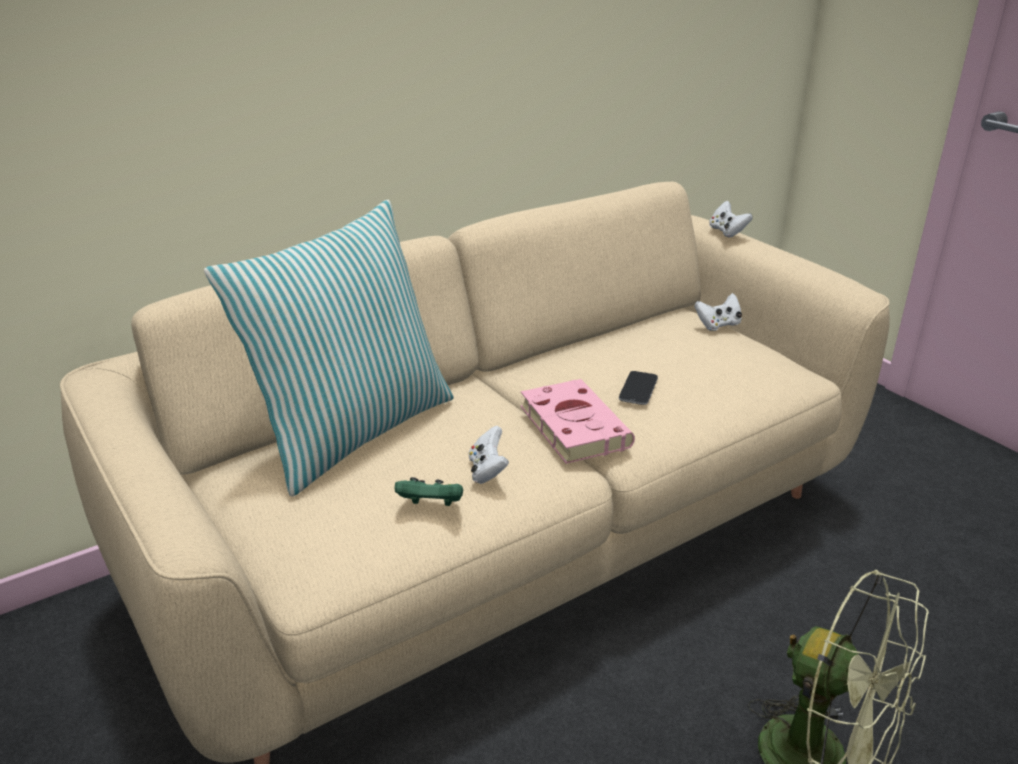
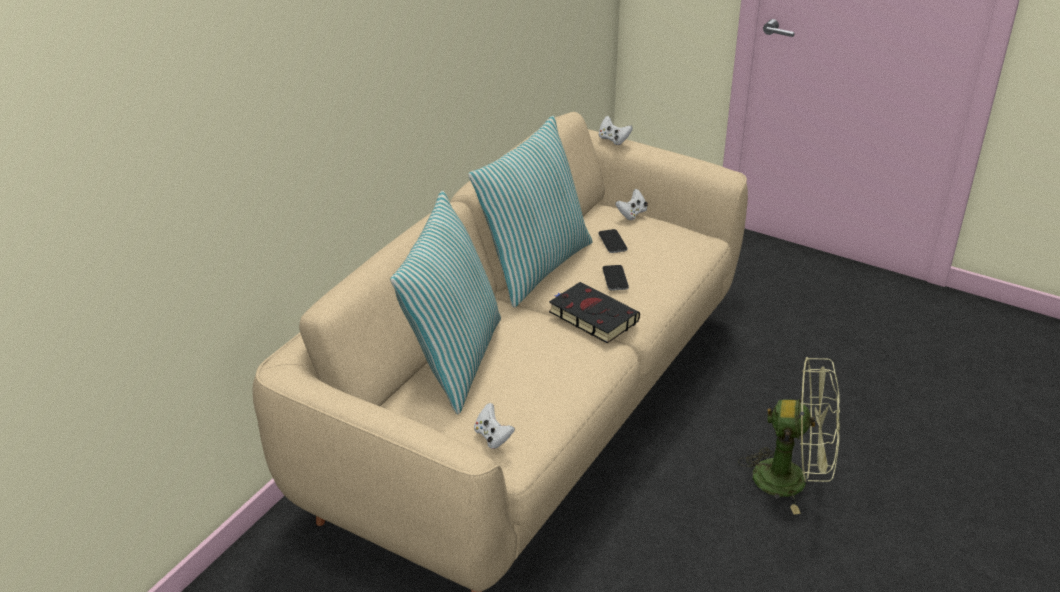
camera: 25 degrees left, 5 degrees up
green game controller [395,477,463,506] -> none
white game controller [469,426,509,484] -> white game controller moved to [474,403,515,449]
pink book [521,379,635,464] -> black book [549,282,640,343]
none -> pillow [468,116,593,308]
none -> phone [598,229,628,253]

